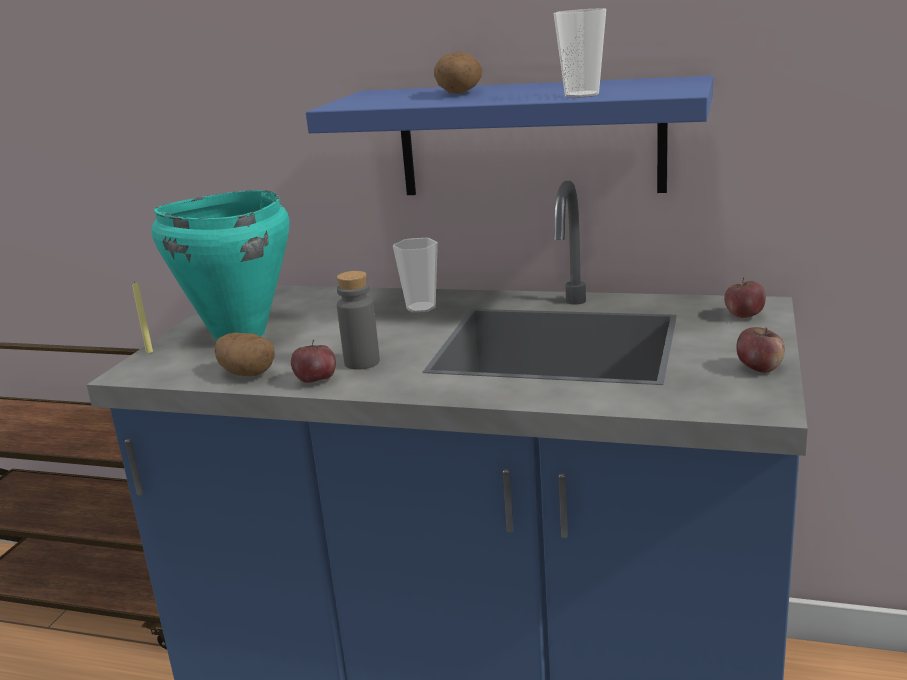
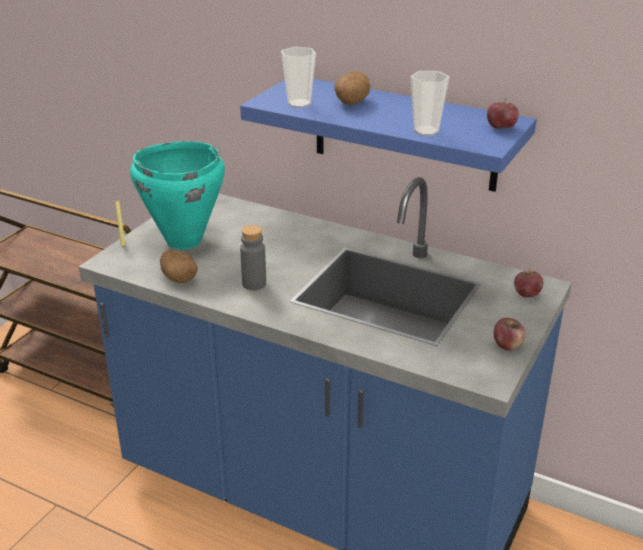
camera: 10 degrees right, 10 degrees up
apple [291,340,336,383] -> apple moved to [487,98,519,129]
cup [393,238,438,313] -> cup moved to [281,47,316,108]

